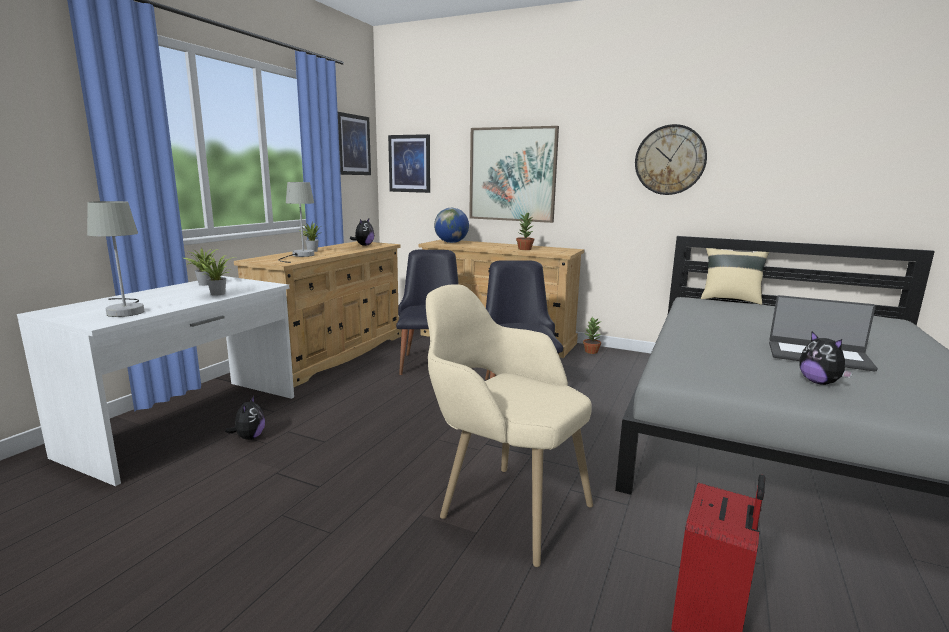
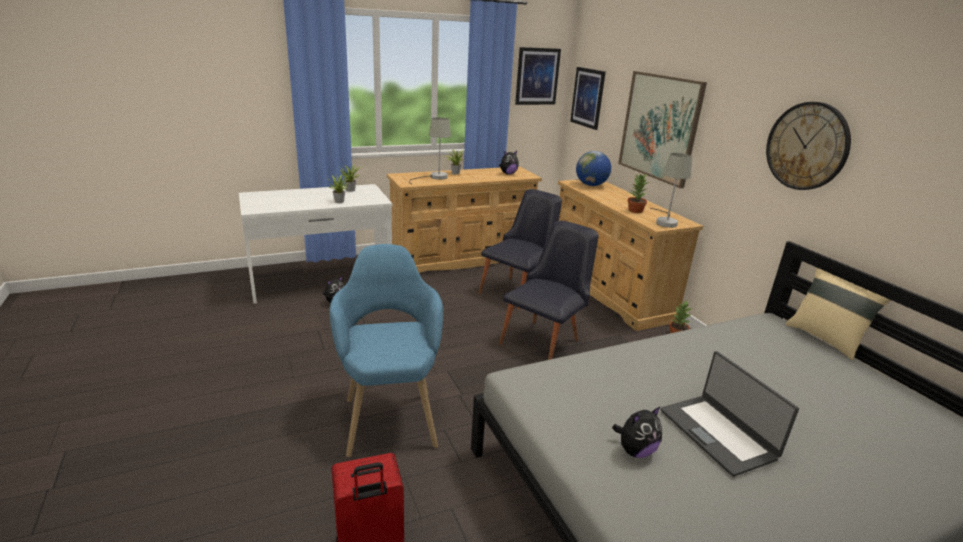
camera: 40 degrees right, 10 degrees up
grey table lamp [87,201,144,317] -> grey table lamp moved to [650,153,692,228]
beige armchair [426,284,593,567] -> blue armchair [329,244,443,457]
plush toy [799,331,853,385] -> plush toy turned 135 degrees counterclockwise [612,407,662,458]

